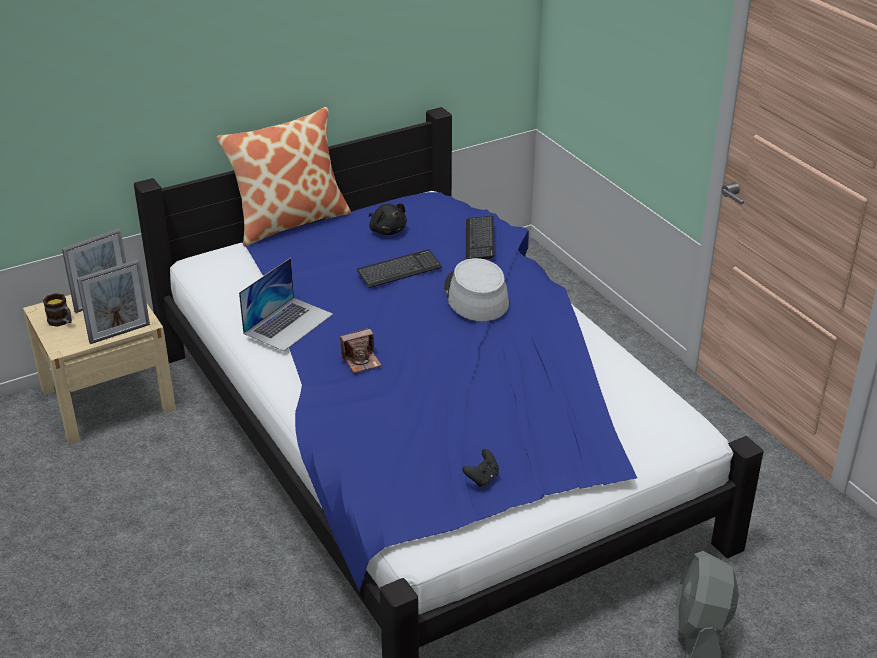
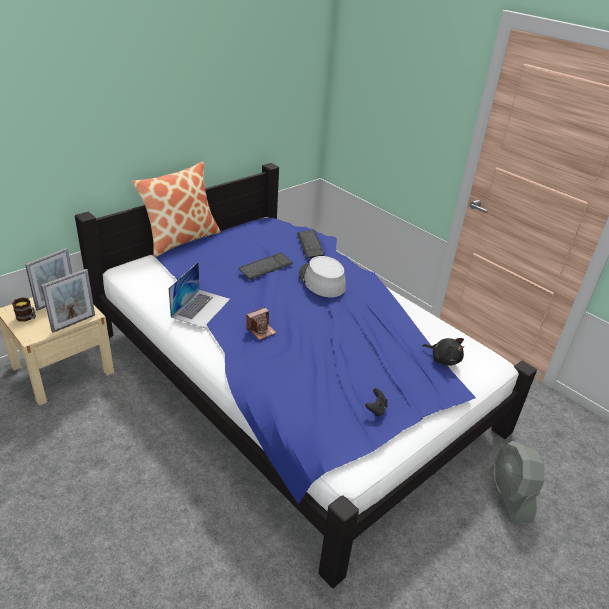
camera: 15 degrees left, 0 degrees up
black plush toy [369,203,407,235] -> black plush toy moved to [422,338,464,366]

